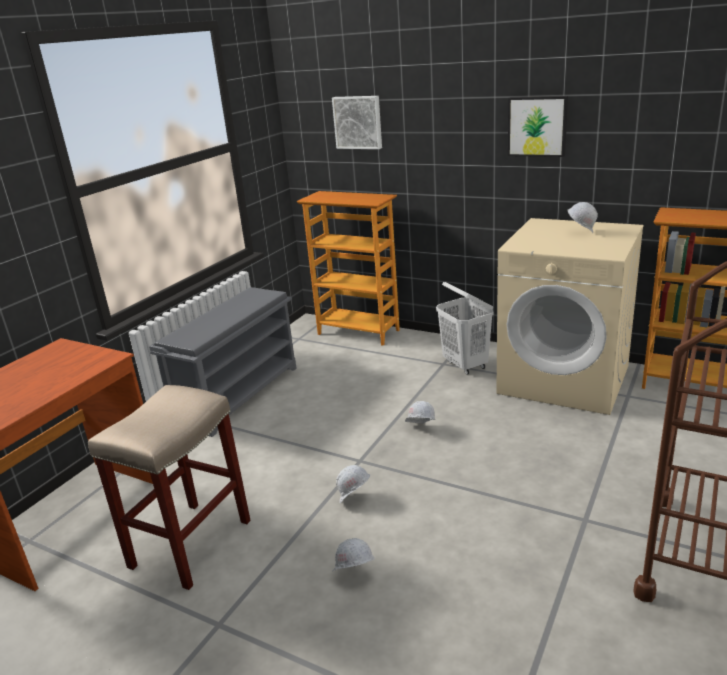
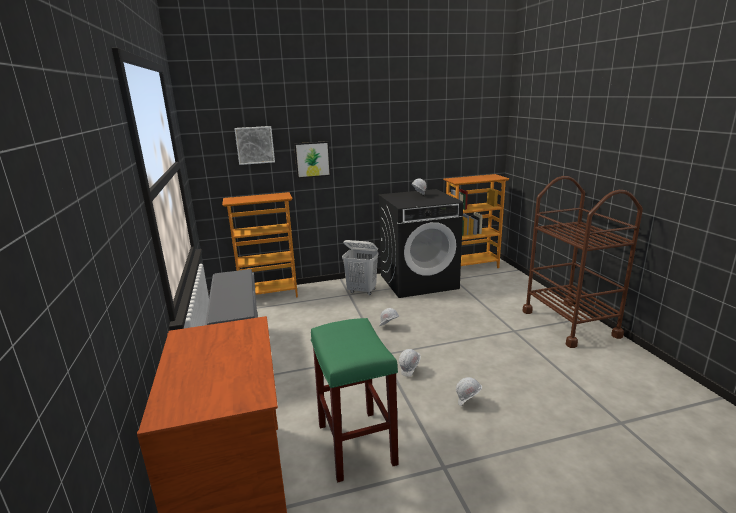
camera: 45 degrees left, 5 degrees down
beige stool [88,385,250,590] -> green stool [311,318,399,482]
beige washing machine [496,218,644,415] -> black washing machine [378,189,463,298]
picture [508,96,568,157] -> picture moved to [294,141,331,178]

